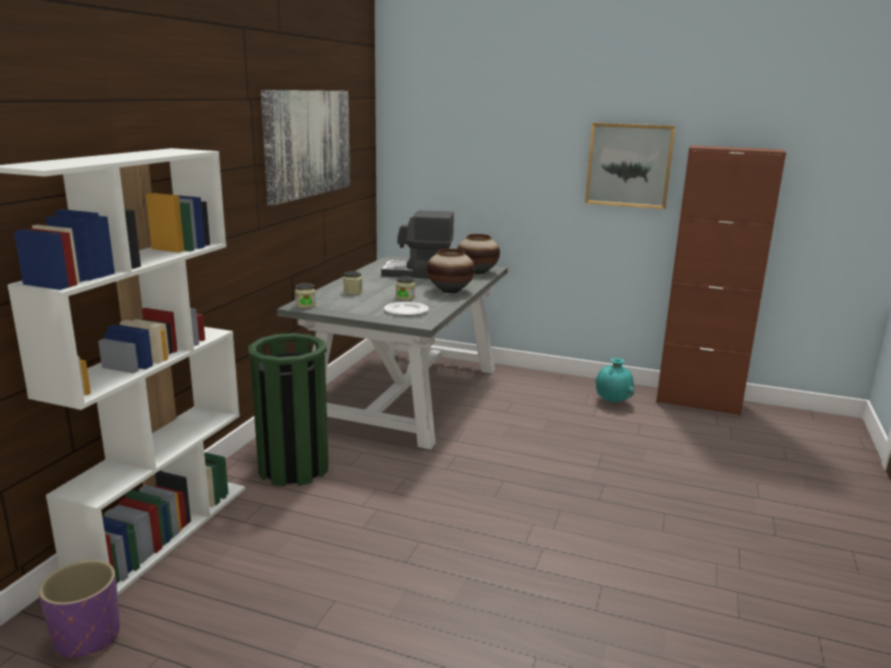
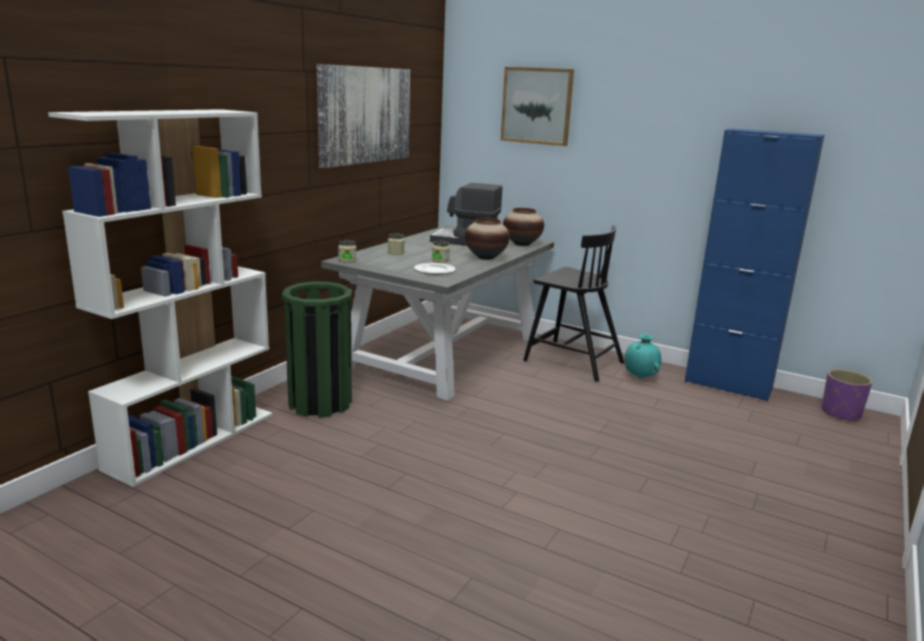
camera: 10 degrees right, 0 degrees up
purple planter [39,560,120,658] -> purple planter moved to [822,369,873,421]
picture [585,123,676,209] -> picture moved to [501,67,574,146]
brown cabinet [656,145,786,416] -> blue cabinet [685,129,824,402]
none -> black chair [523,225,624,382]

